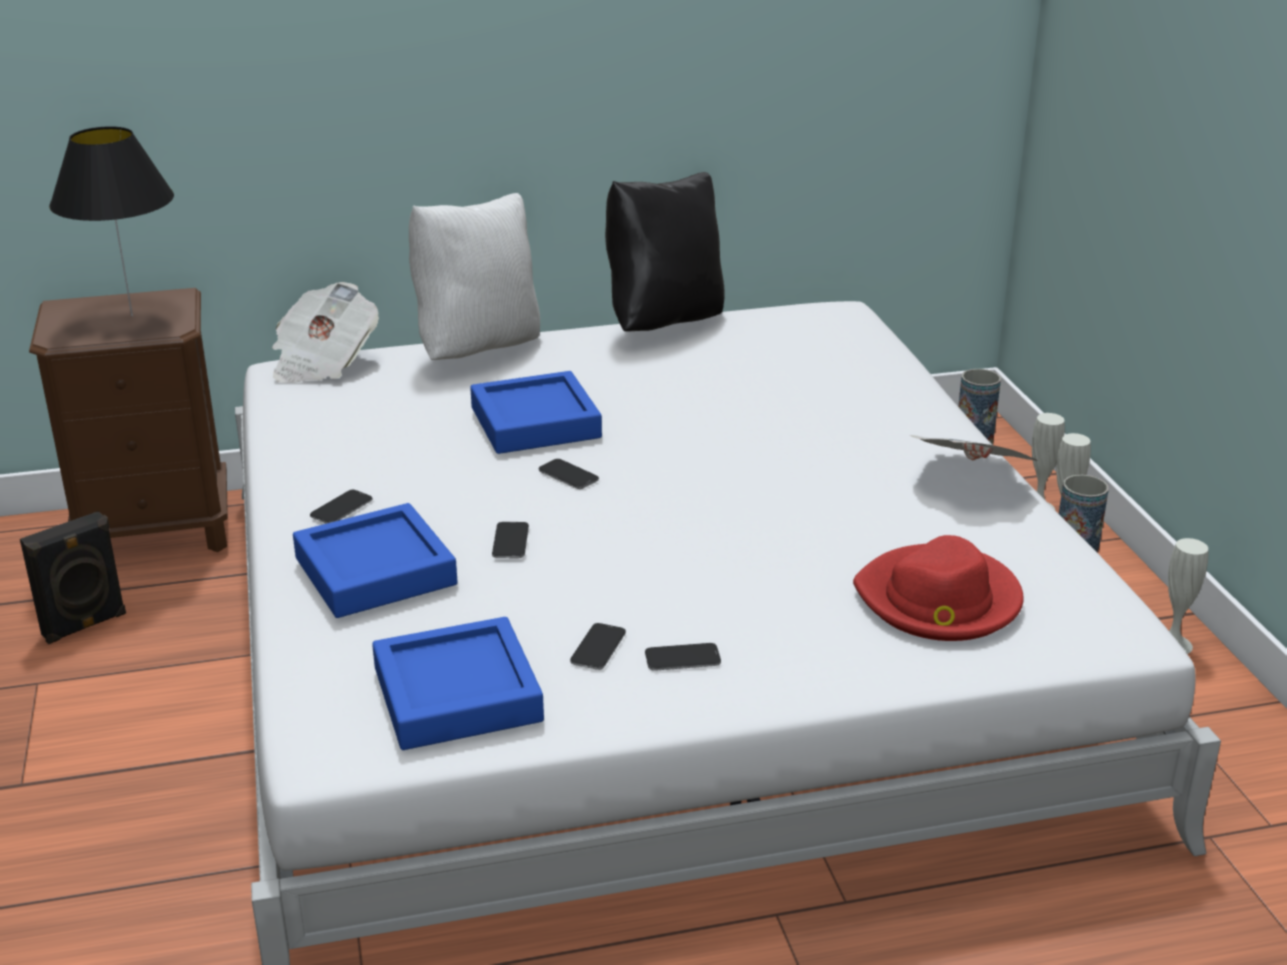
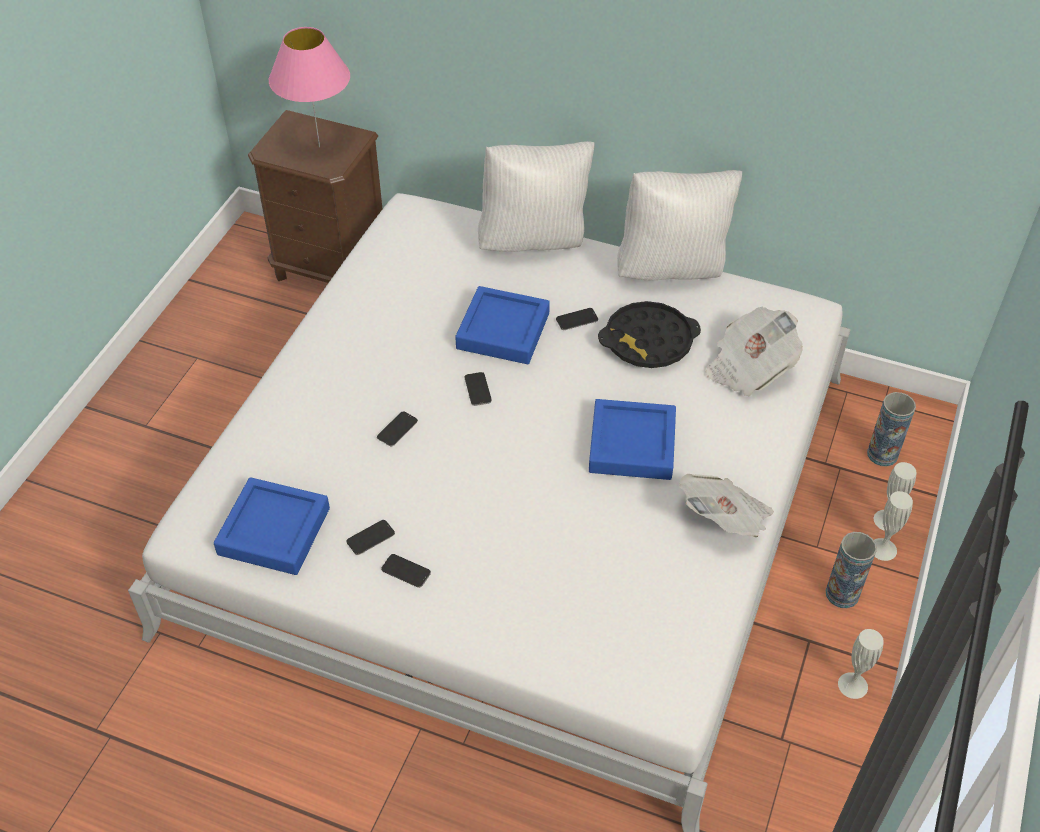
camera: 35 degrees right, 20 degrees up
black speaker [20,511,126,644] -> none
black table lamp [49,126,174,316] -> pink table lamp [269,27,350,147]
newspaper [272,282,379,383] -> newspaper moved to [706,307,803,396]
blue tray [293,503,457,618] -> blue tray moved to [589,399,676,480]
phone [310,490,372,524] -> phone moved to [556,308,598,330]
black pillow [605,172,725,332] -> white pillow [617,170,742,280]
red hat [853,535,1024,641] -> none
none -> black tray [598,301,701,368]

